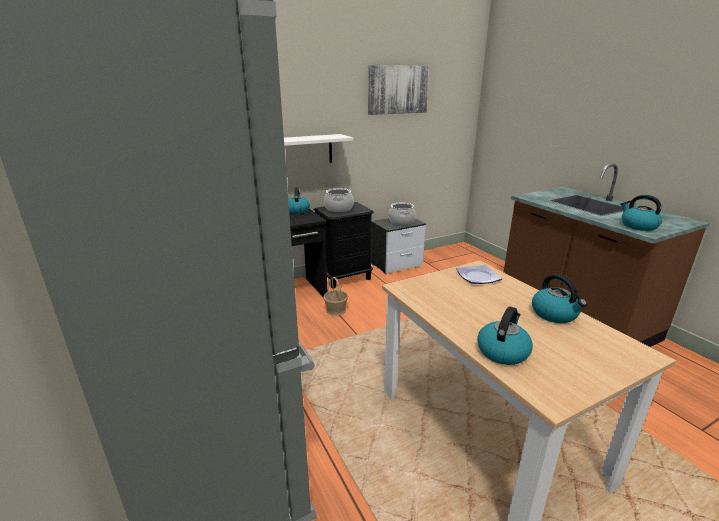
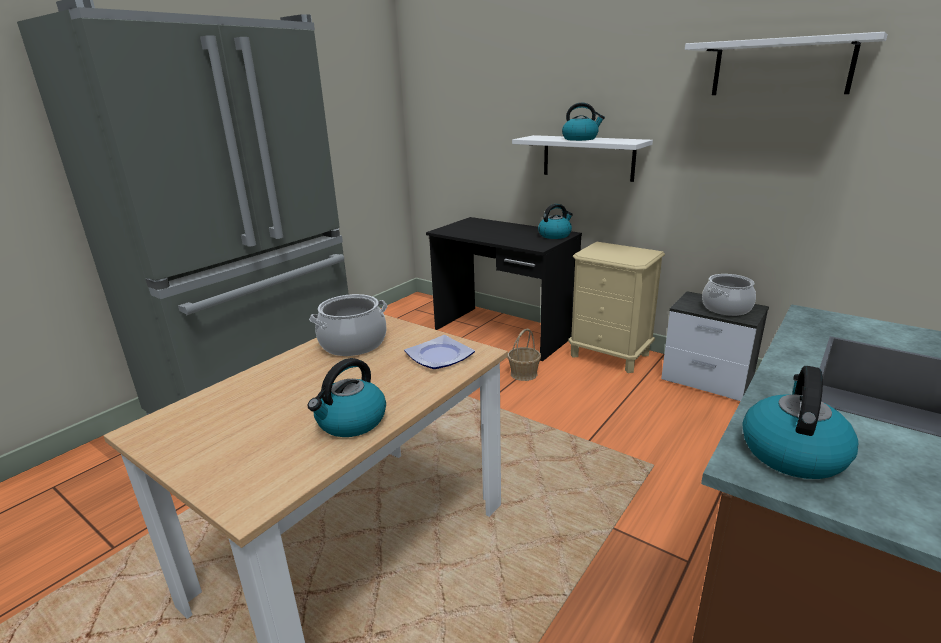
camera: 65 degrees right, 0 degrees up
black nightstand [314,202,373,289] -> beige nightstand [568,242,665,373]
cooking pot [324,188,354,212] -> cooking pot moved to [309,294,387,356]
picture [368,65,430,115] -> white shelf [685,32,888,95]
kettle [478,307,533,365] -> kettle moved to [562,103,605,141]

